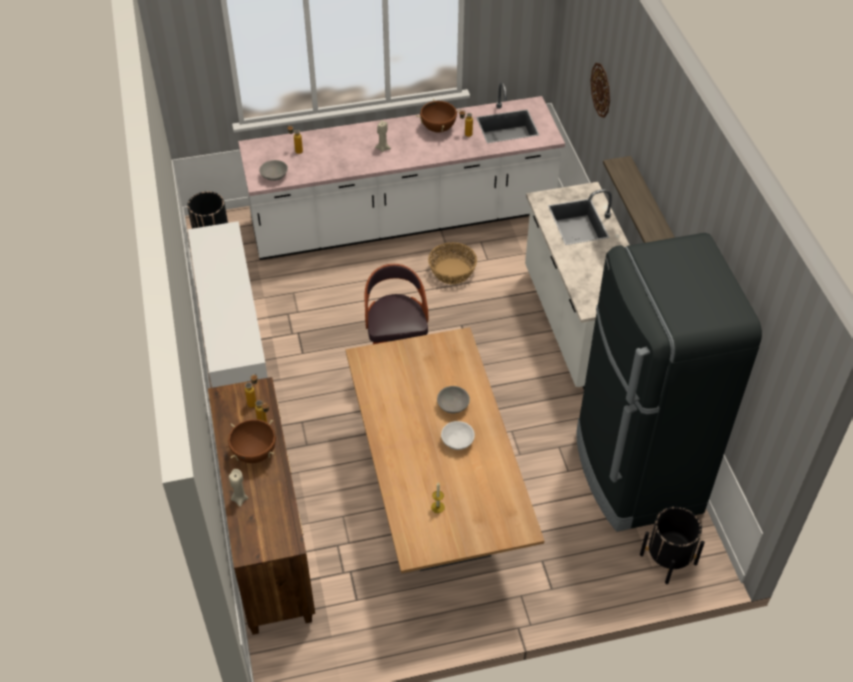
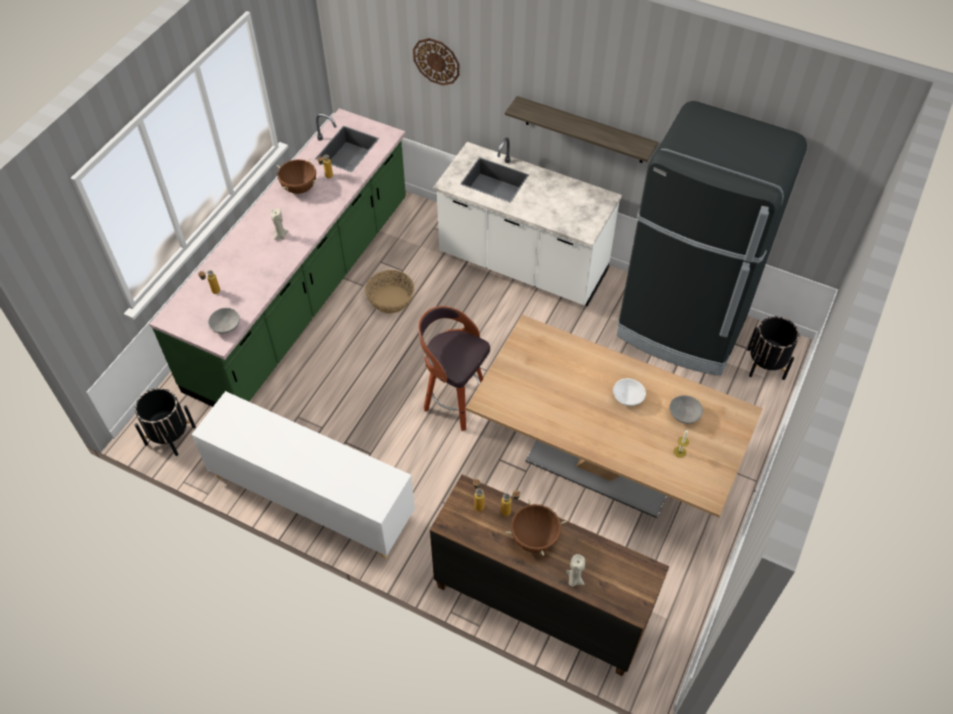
camera: 50 degrees left, 5 degrees up
white counter [238,82,565,260] -> green counter [149,108,406,407]
grey bowl [437,386,470,413] -> grey bowl moved to [669,395,703,424]

